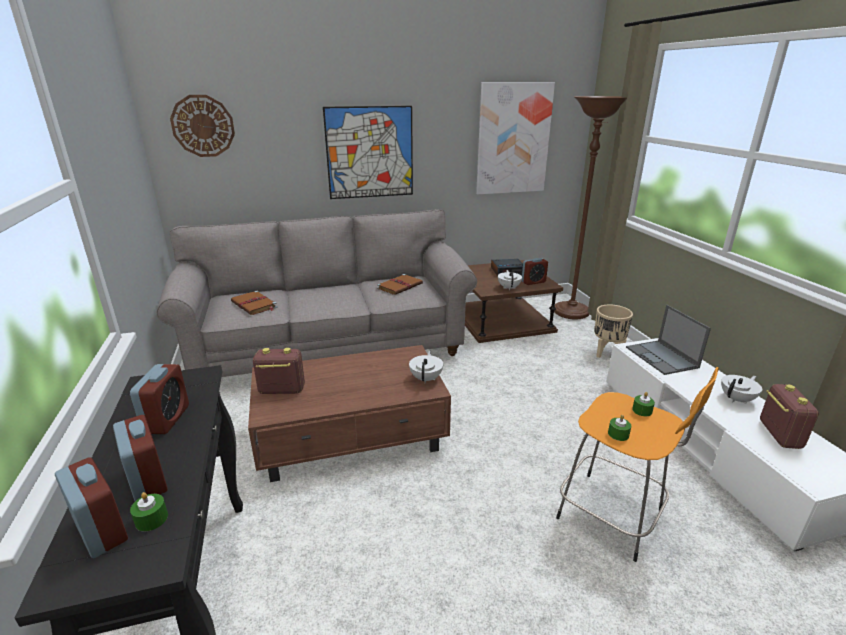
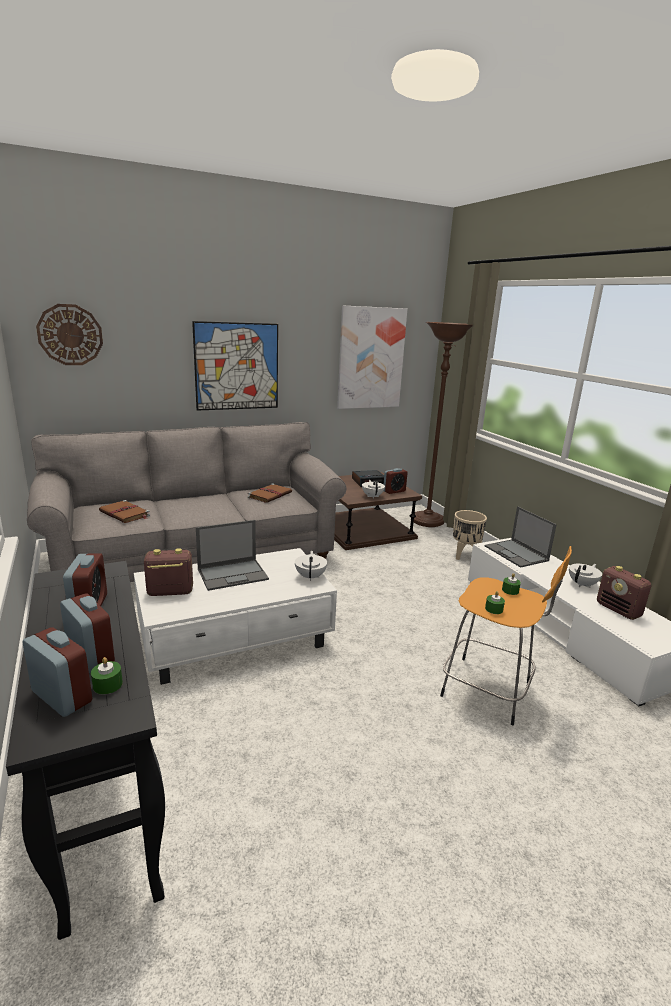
camera: 10 degrees left, 5 degrees down
brown coffee table [248,345,451,482] -> white coffee table [134,548,337,685]
radio [760,384,819,449] -> radio turned 150 degrees clockwise [597,566,651,620]
none -> laptop [196,520,269,591]

